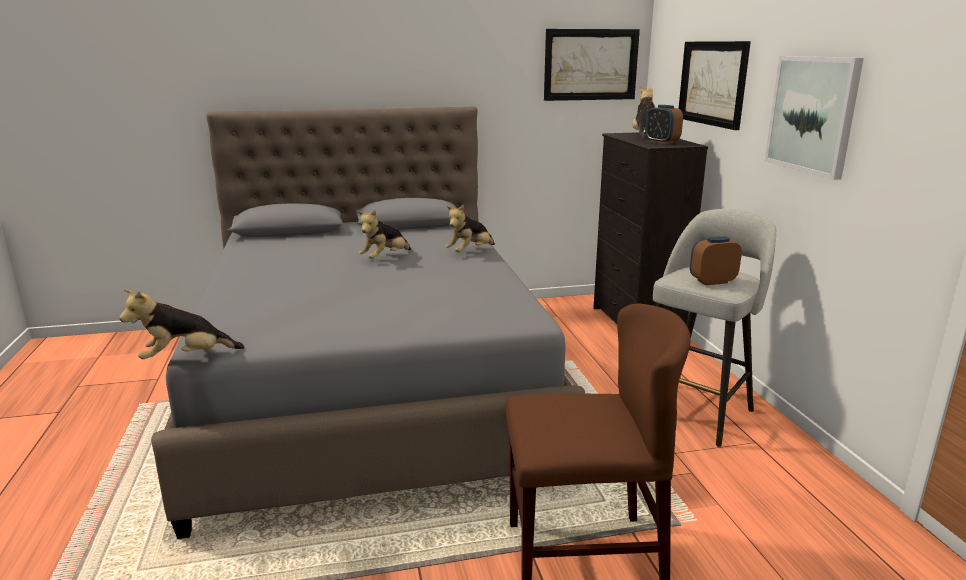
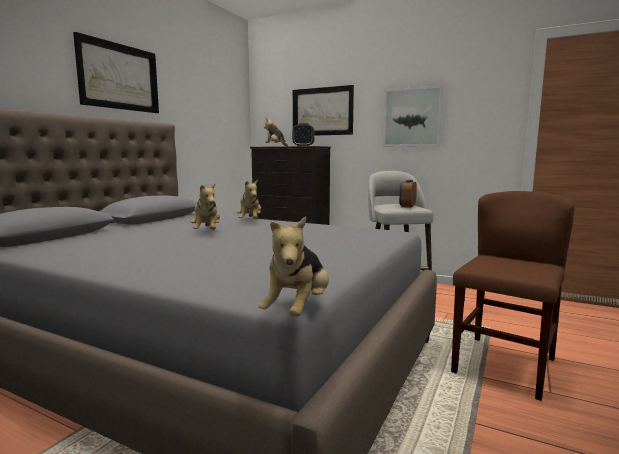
camera: 50 degrees left, 10 degrees down
picture [544,29,640,101] -> picture moved to [73,32,159,113]

